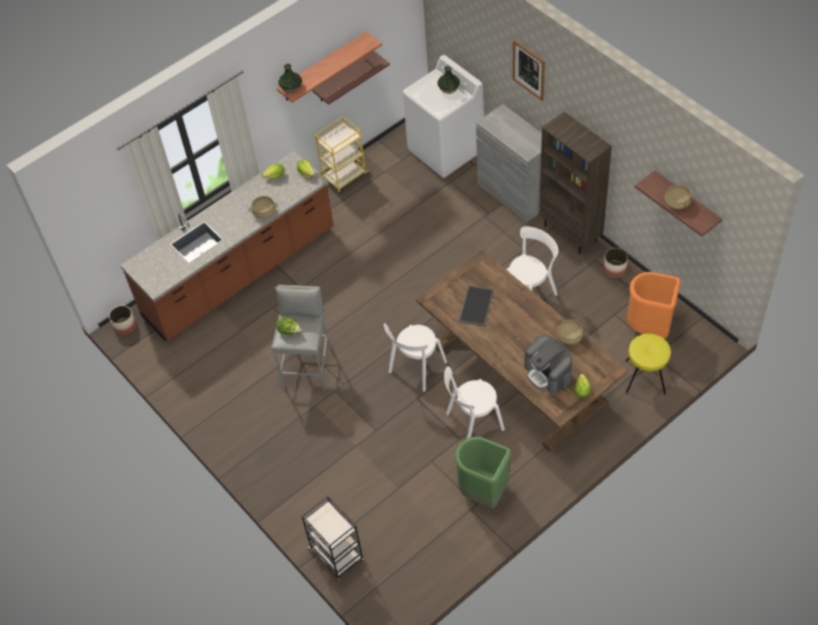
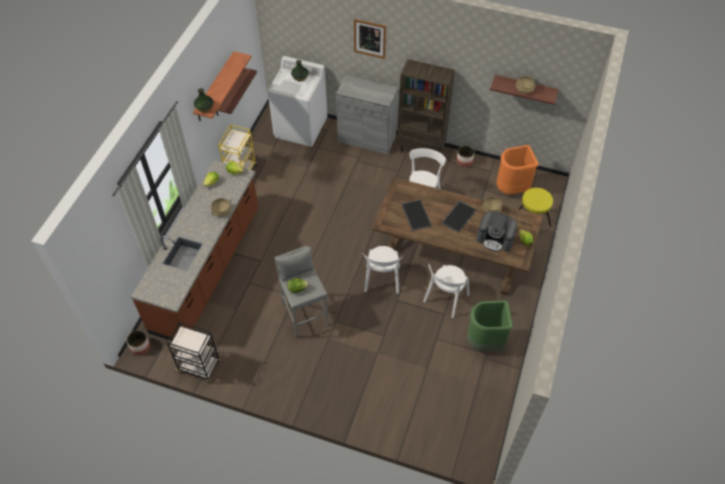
camera: 35 degrees left, 0 degrees up
black cart [301,495,364,581] -> black cart moved to [167,322,220,383]
none -> tray [441,201,477,233]

